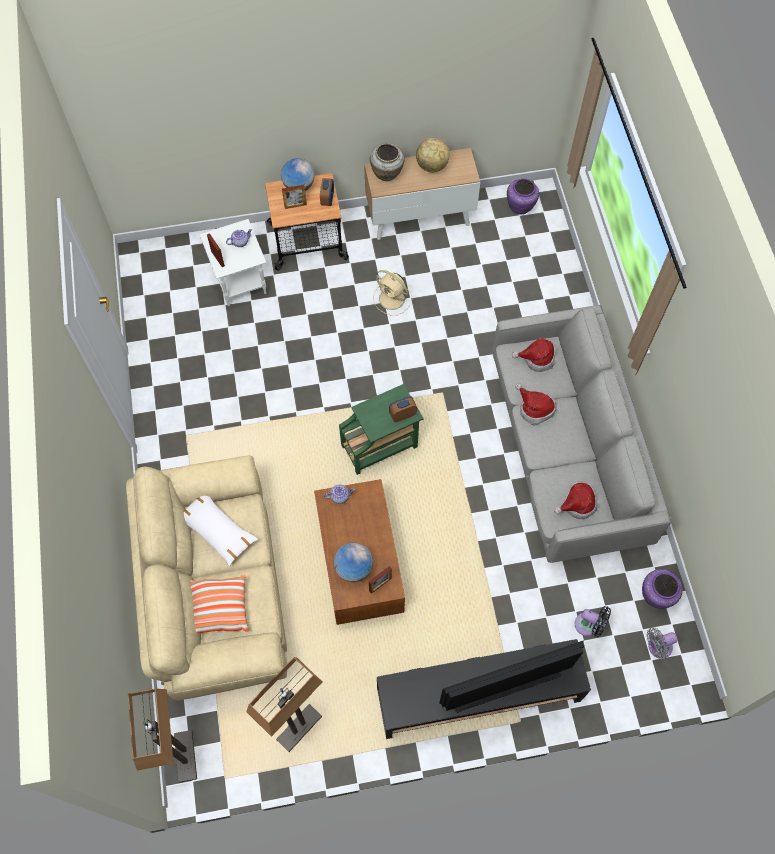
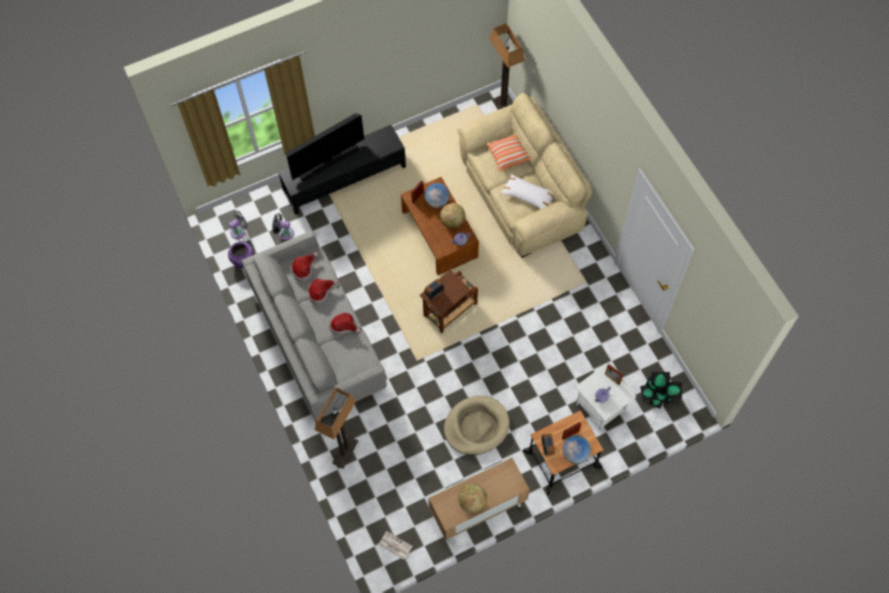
camera: 165 degrees right, 0 degrees up
floor lamp [246,657,322,752] -> floor lamp moved to [315,387,358,468]
green side table [339,384,424,475] -> brown side table [420,270,478,334]
beige vase [370,143,405,181] -> none
beige fan [373,270,412,315] -> beige dog bed [444,395,510,455]
purple vase [507,179,539,214] -> newspaper [379,531,413,560]
hat [512,338,555,372] -> hat moved to [308,279,339,305]
none -> globe [440,203,465,229]
none -> potted plant [640,372,682,409]

